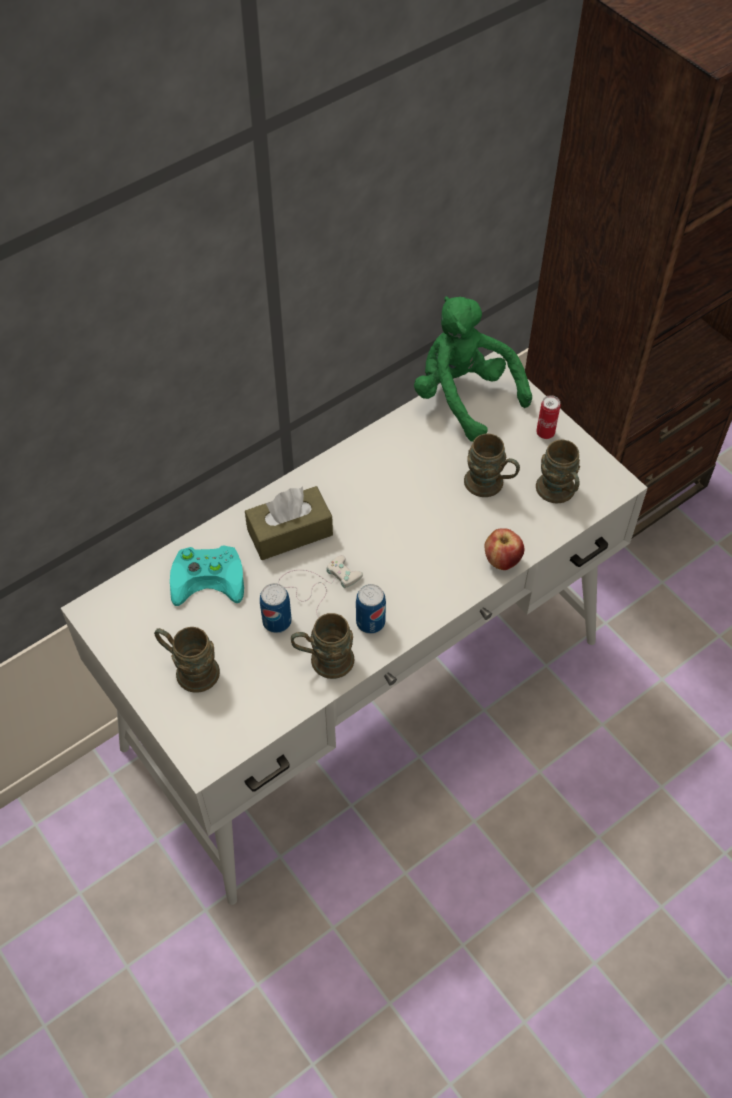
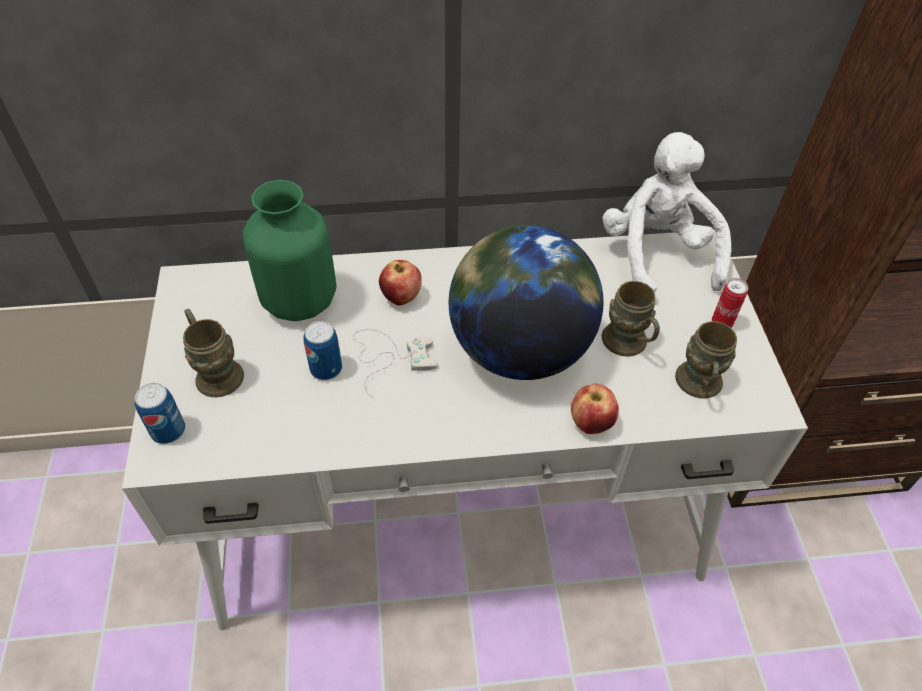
camera: 30 degrees right, 5 degrees down
turquoise game controller [170,545,244,606] -> green vase [242,180,336,321]
brown tissue box [245,486,333,560] -> apple [379,260,422,305]
brown mug [291,613,354,679] -> none
can [356,584,386,634] -> can moved to [135,383,185,444]
green plush toy [414,296,532,442] -> white plush toy [602,132,731,293]
none -> globe [448,225,603,380]

